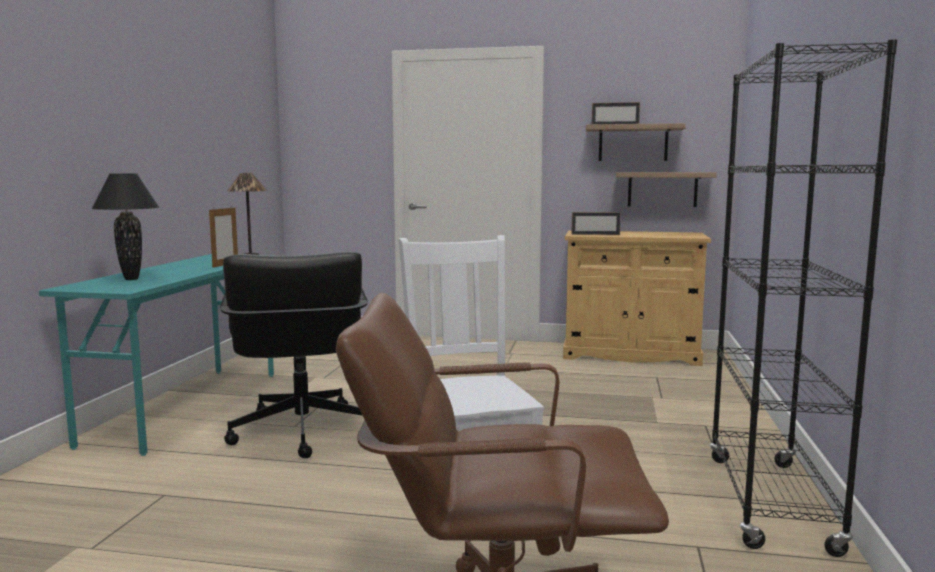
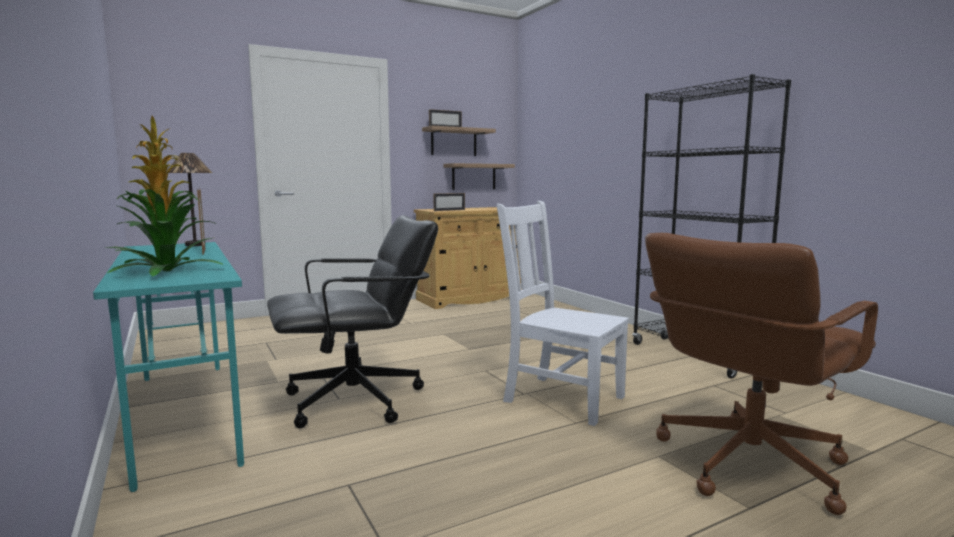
camera: 40 degrees left, 0 degrees up
black table lamp [91,174,159,280] -> potted plant [106,116,224,276]
black office chair [220,251,368,458] -> black office chair turned 60 degrees counterclockwise [267,215,438,428]

